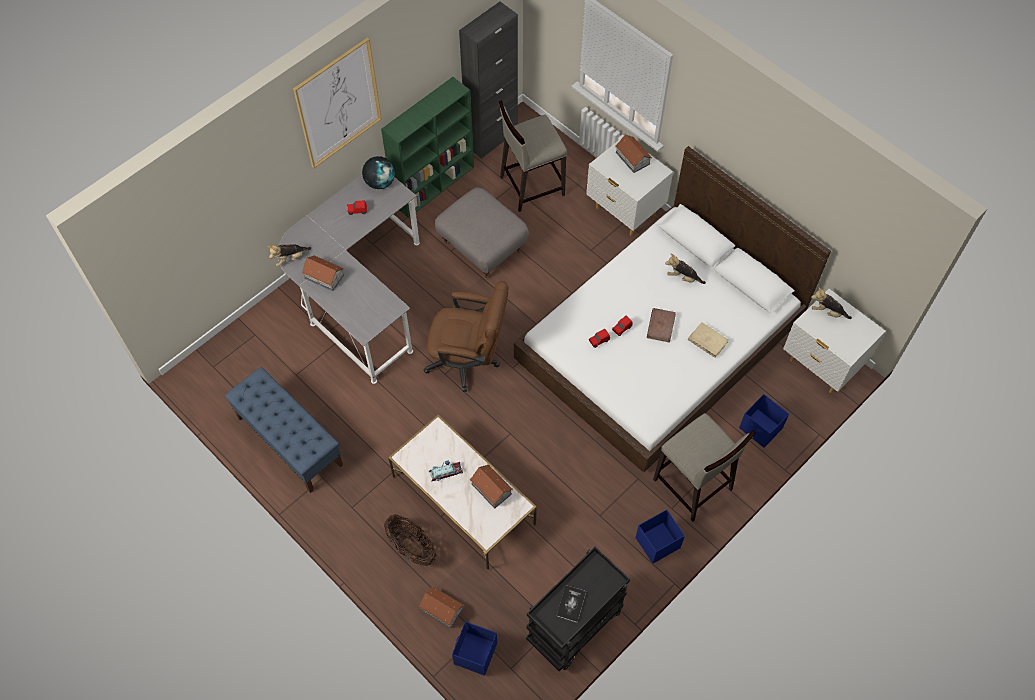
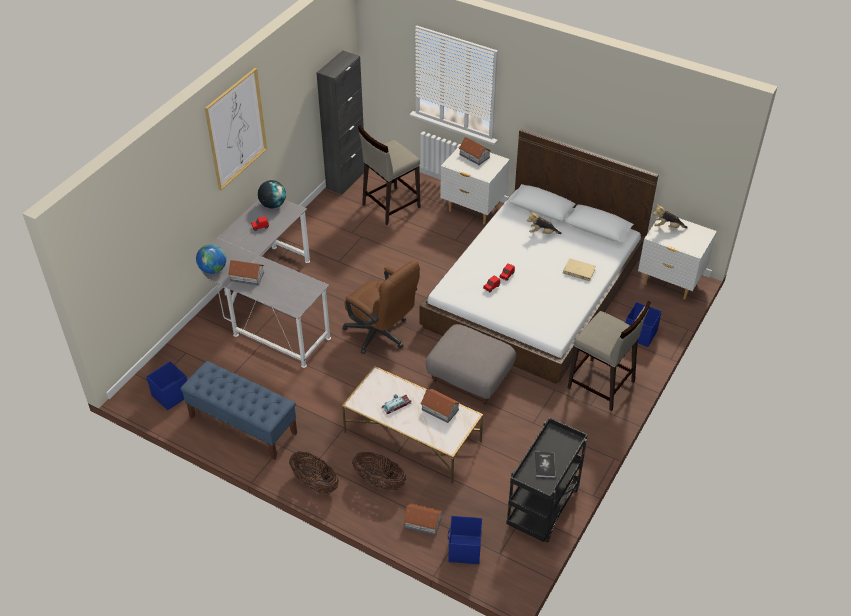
camera: 15 degrees left, 15 degrees down
plush toy [268,244,311,266] -> globe [196,244,226,274]
green bookcase [381,77,474,218] -> none
brown office chair [424,281,508,392] -> brown office chair turned 45 degrees clockwise [342,260,420,354]
grey ottoman [435,187,529,280] -> grey ottoman moved to [425,324,516,407]
blue storage box [635,510,685,564] -> blue storage box moved to [146,361,187,410]
brown book [647,308,676,343] -> none
none -> basket [289,451,339,494]

